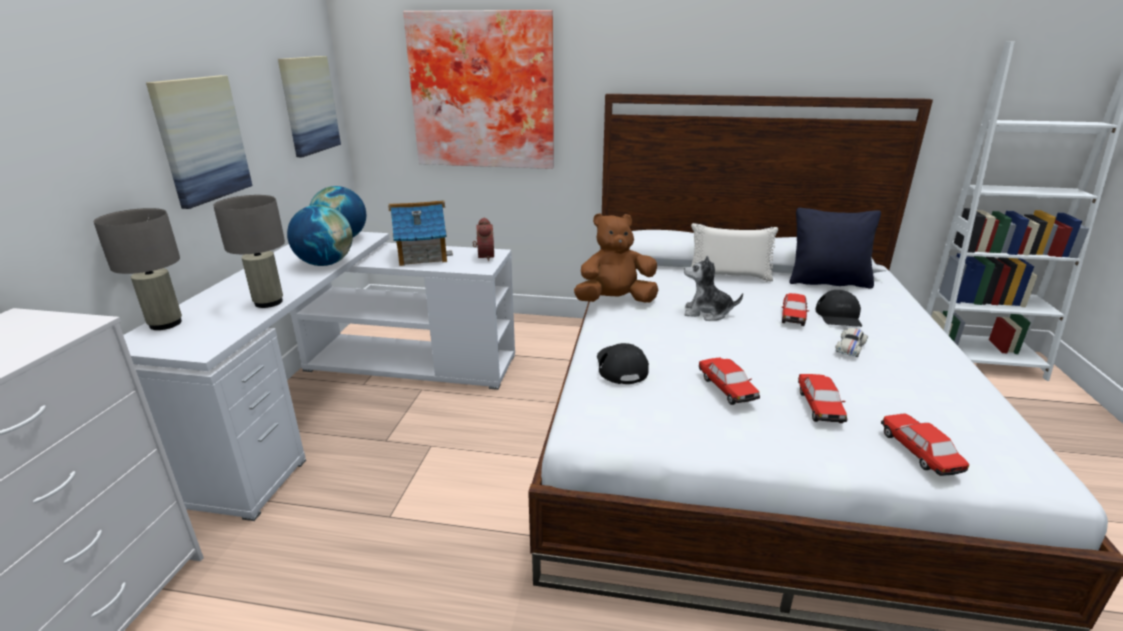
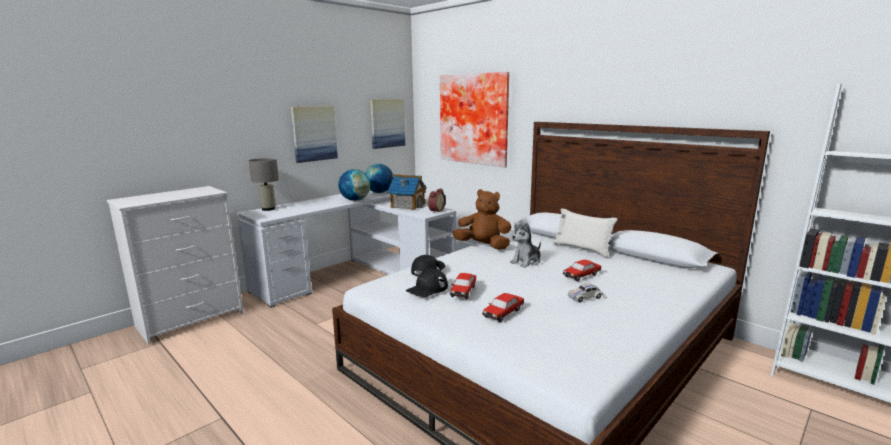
camera: 35 degrees right, 10 degrees down
grey table lamp [213,195,285,308] -> none
plush toy [684,256,743,321] -> plush toy turned 90 degrees counterclockwise [510,223,541,268]
black pillow [789,208,881,289] -> none
black cap [815,290,862,327] -> black cap moved to [406,268,448,297]
toy car [881,413,969,476] -> none

